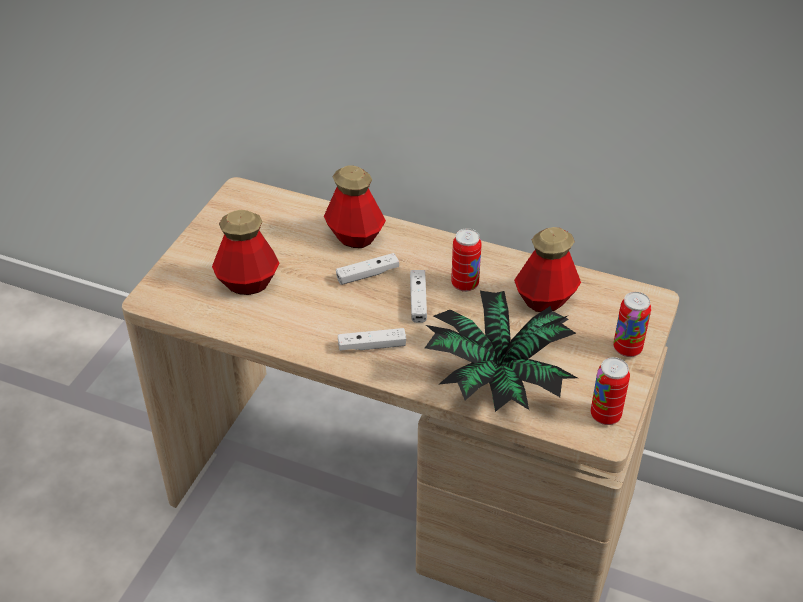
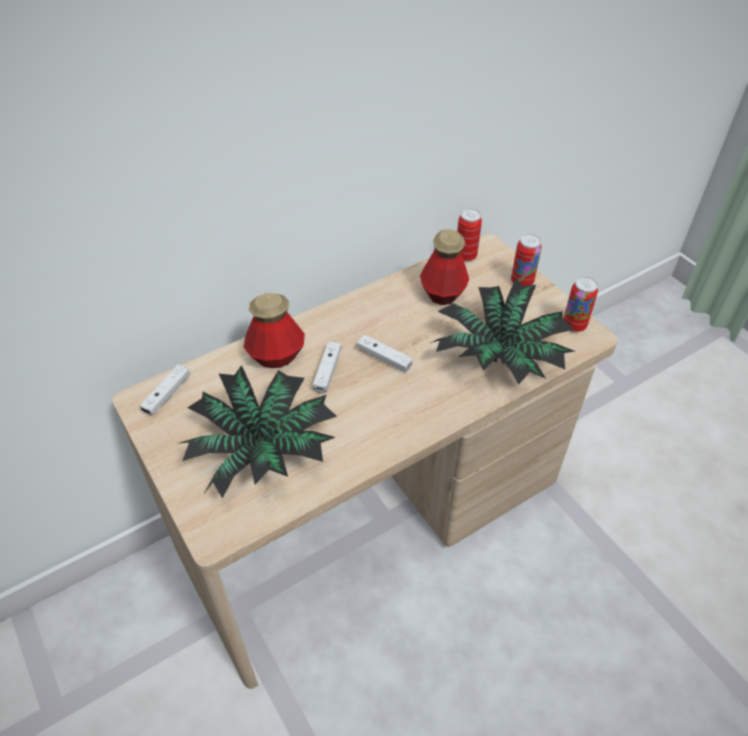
camera: 55 degrees left, 5 degrees up
bottle [212,210,279,295] -> potted plant [177,365,337,498]
white game controller [338,328,406,351] -> white game controller moved to [140,365,190,415]
can [451,229,482,292] -> can moved to [457,209,482,262]

